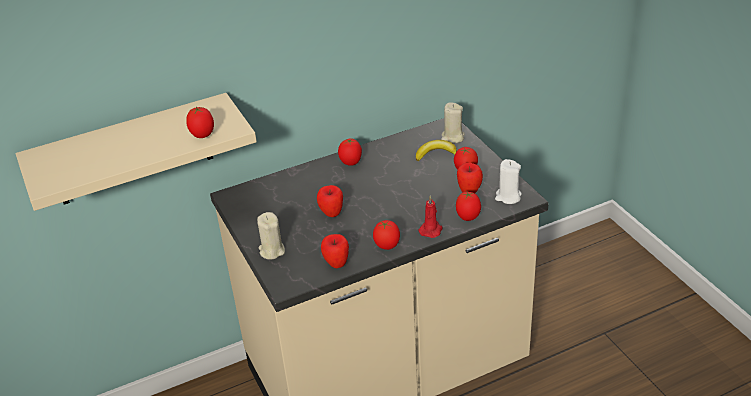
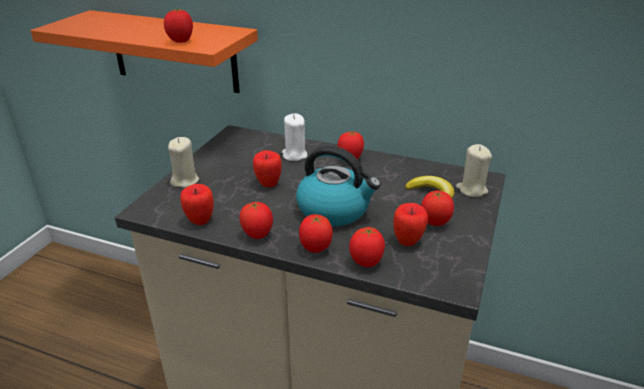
camera: 45 degrees right, 5 degrees down
beige shelf [16,93,257,211] -> orange shelf [31,10,258,93]
red candle [419,196,442,238] -> tomato [299,214,333,253]
white candle [495,159,522,204] -> white candle moved to [282,113,307,161]
none -> kettle [296,146,381,226]

